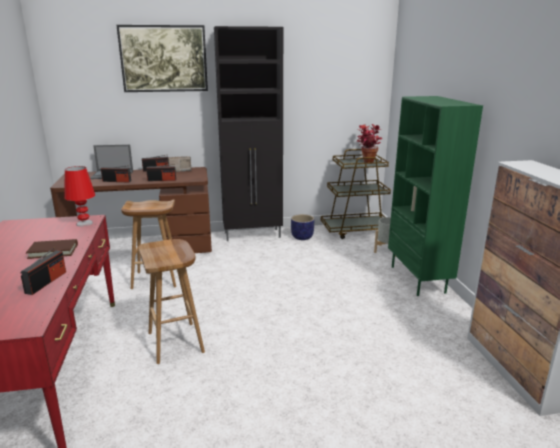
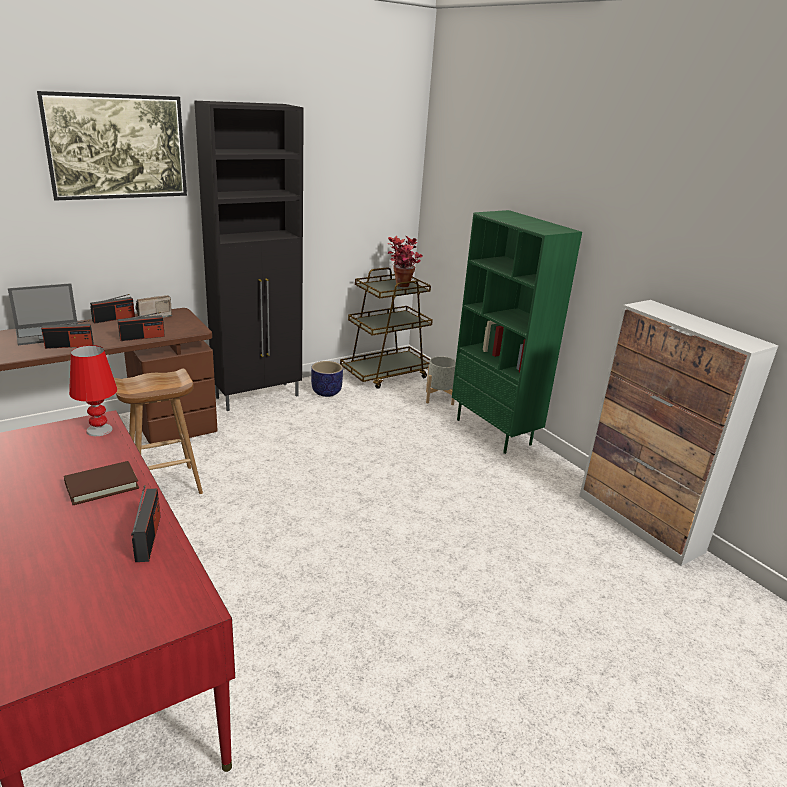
camera: 25 degrees left, 5 degrees up
brown stool [139,239,205,364] -> none

